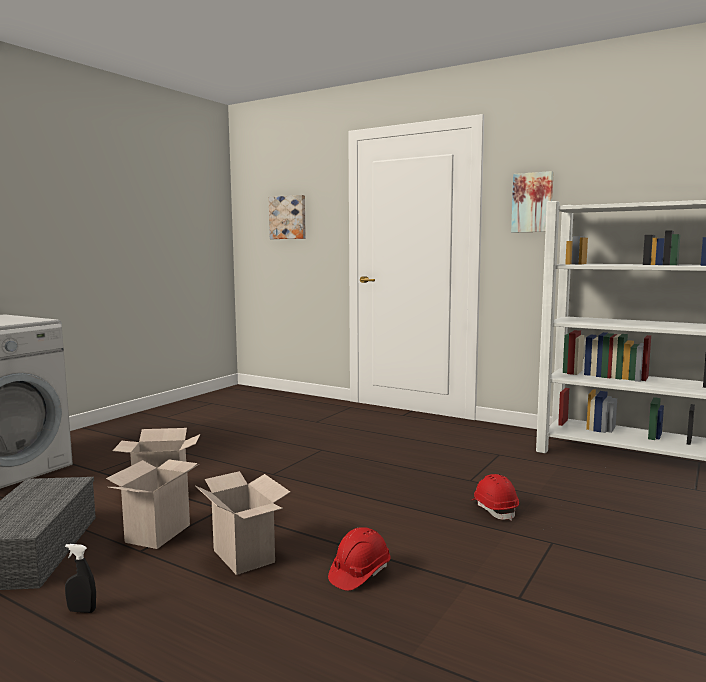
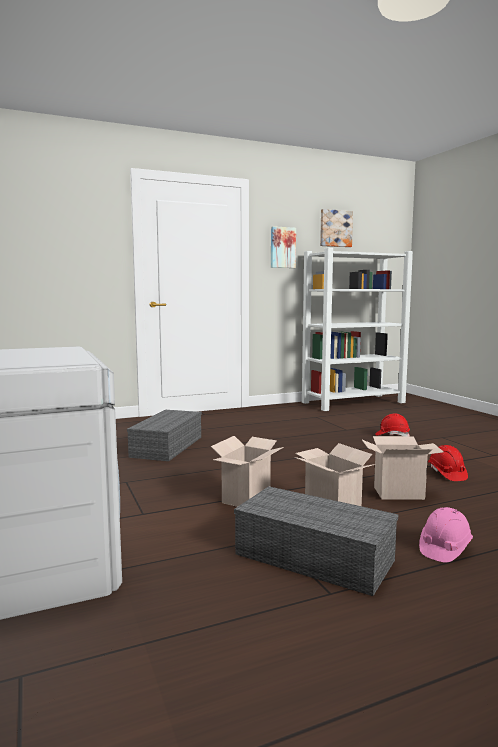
camera: 55 degrees left, 0 degrees up
black spray bottle [65,544,96,613] -> pink hard hat [419,507,473,562]
picture [269,195,306,239] -> picture moved to [320,209,353,247]
none -> grey storage box [127,410,202,461]

